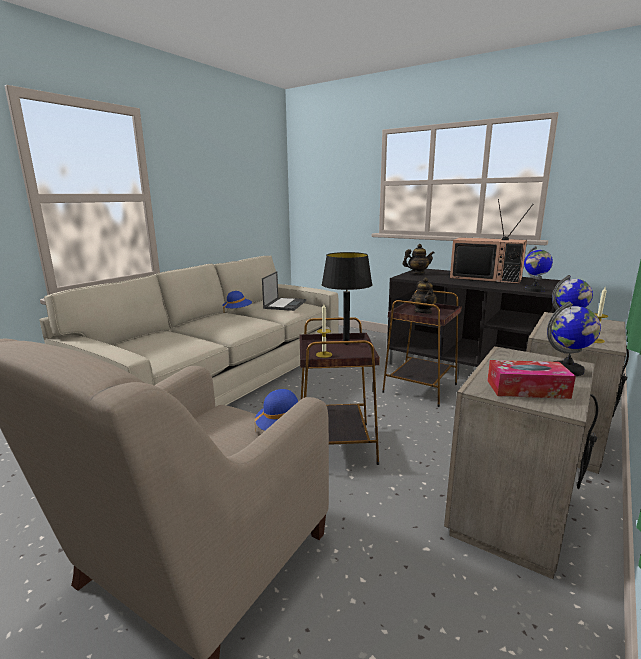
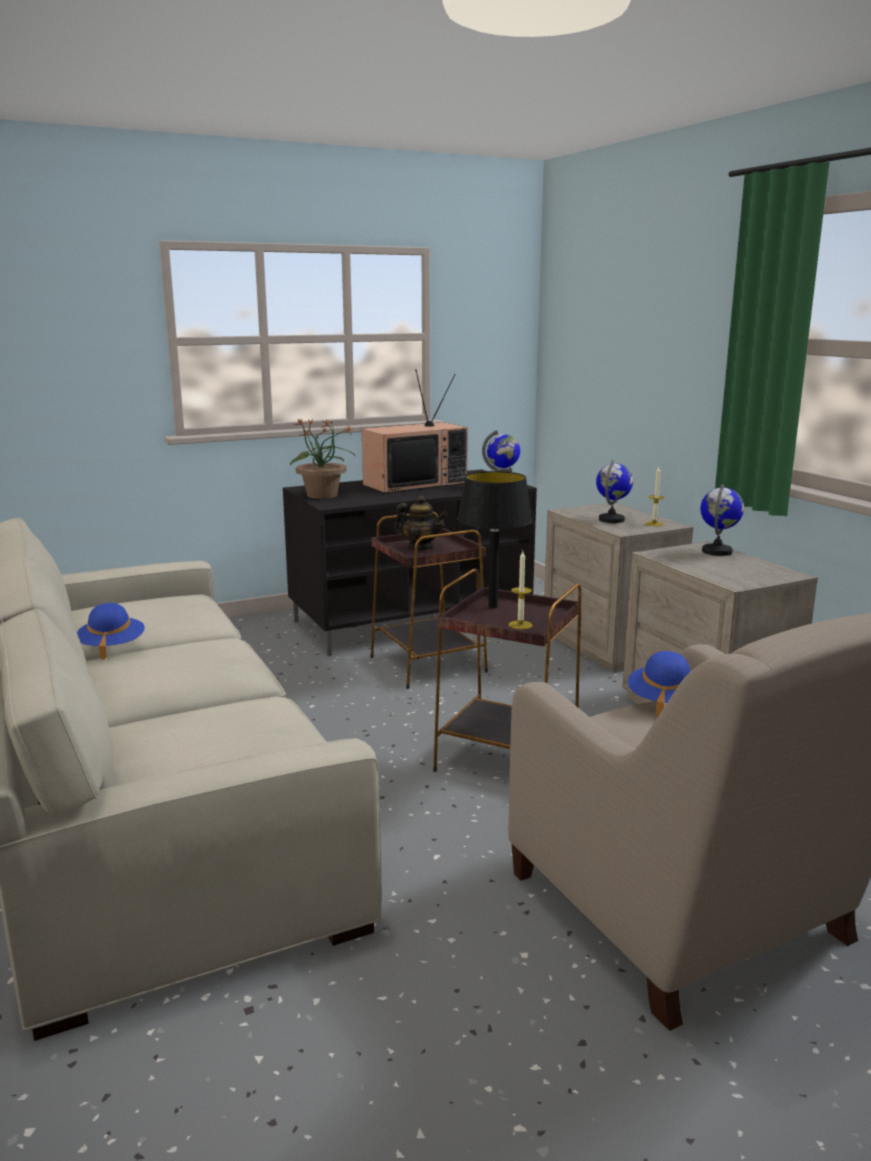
camera: 60 degrees left, 0 degrees up
laptop [262,271,306,311] -> none
teapot [403,244,434,274] -> potted plant [290,419,355,499]
tissue box [487,360,576,399] -> none

